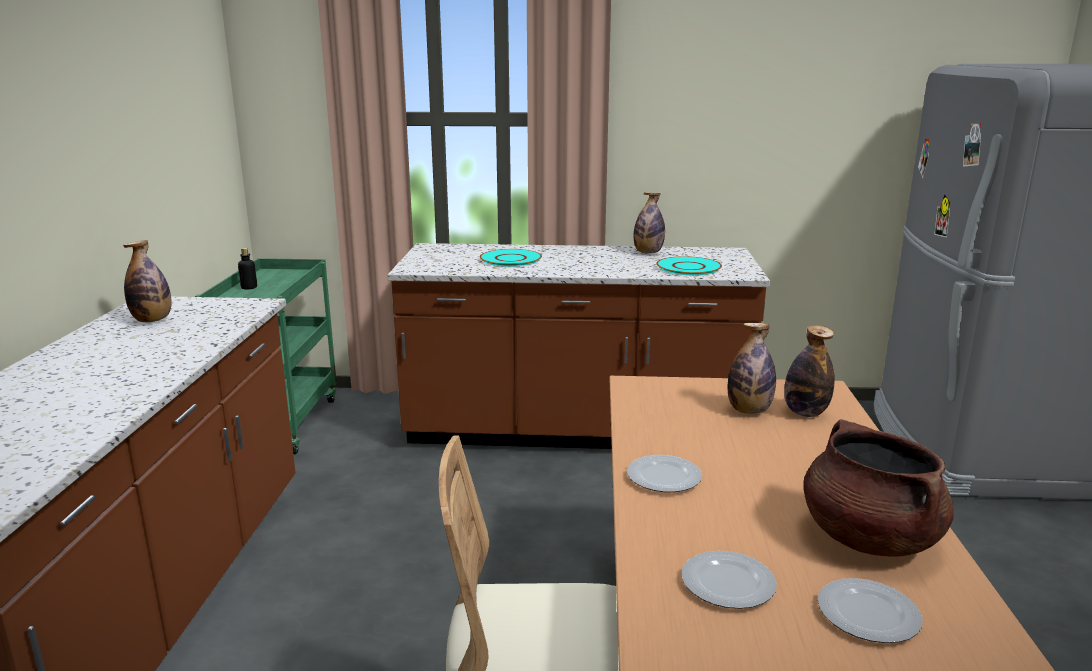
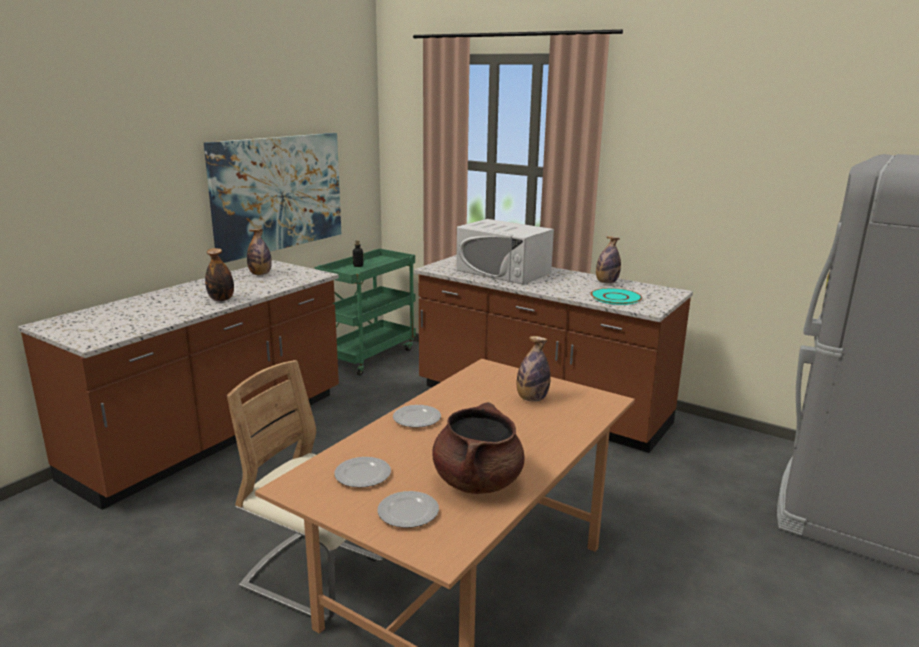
camera: 30 degrees right, 0 degrees up
turquoise plate [480,249,542,267] -> white microwave [456,219,554,285]
bottle [784,325,835,417] -> bottle moved to [205,248,234,301]
none -> picture [204,133,341,263]

